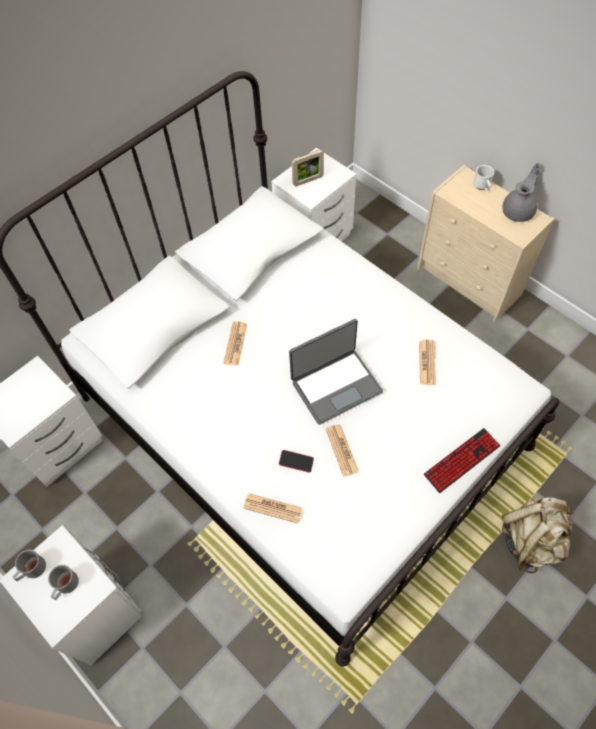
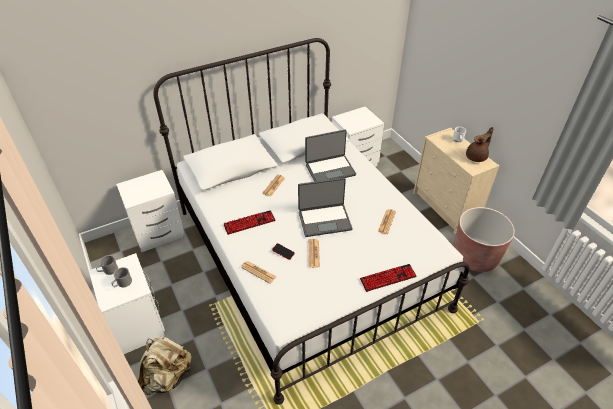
camera: 15 degrees right, 15 degrees down
picture frame [292,150,324,187] -> none
grey teapot [502,163,540,222] -> brown teapot [466,127,494,162]
beige backpack [502,497,573,574] -> beige backpack moved to [138,336,192,395]
none -> keyboard [224,210,275,235]
none -> laptop [305,129,356,182]
none -> brown planter [453,207,515,272]

